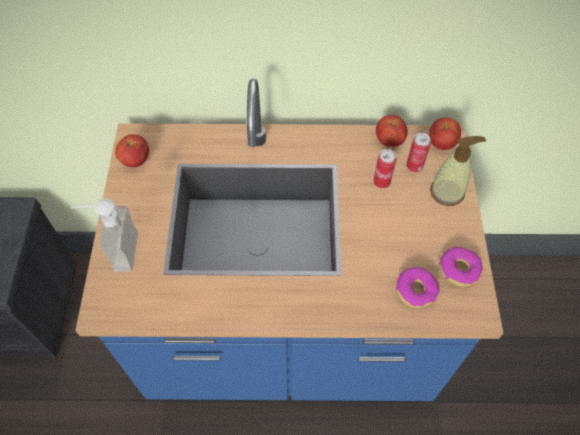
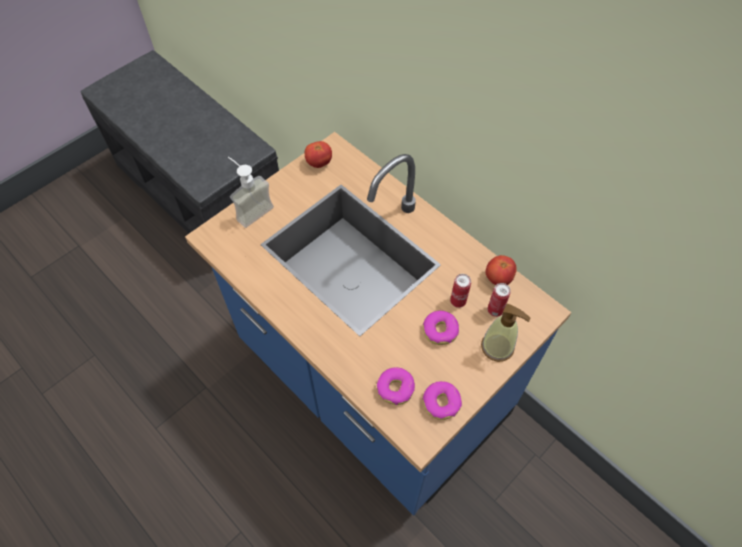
camera: 45 degrees right, 0 degrees up
tomato [429,118,461,150] -> none
none -> donut [423,311,459,345]

